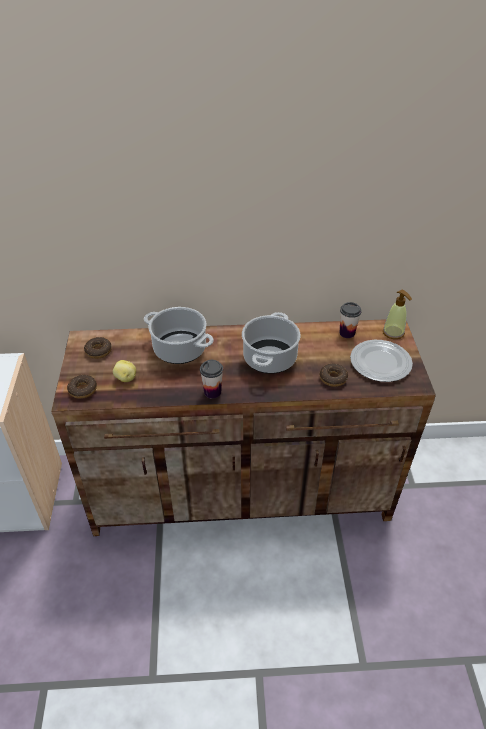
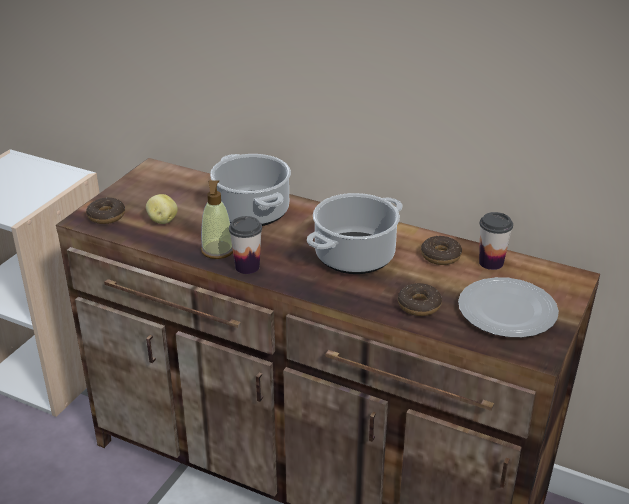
camera: 30 degrees right, 10 degrees down
donut [84,337,112,359] -> donut moved to [421,235,462,265]
soap dispenser [383,290,412,339] -> soap dispenser moved to [201,180,233,259]

